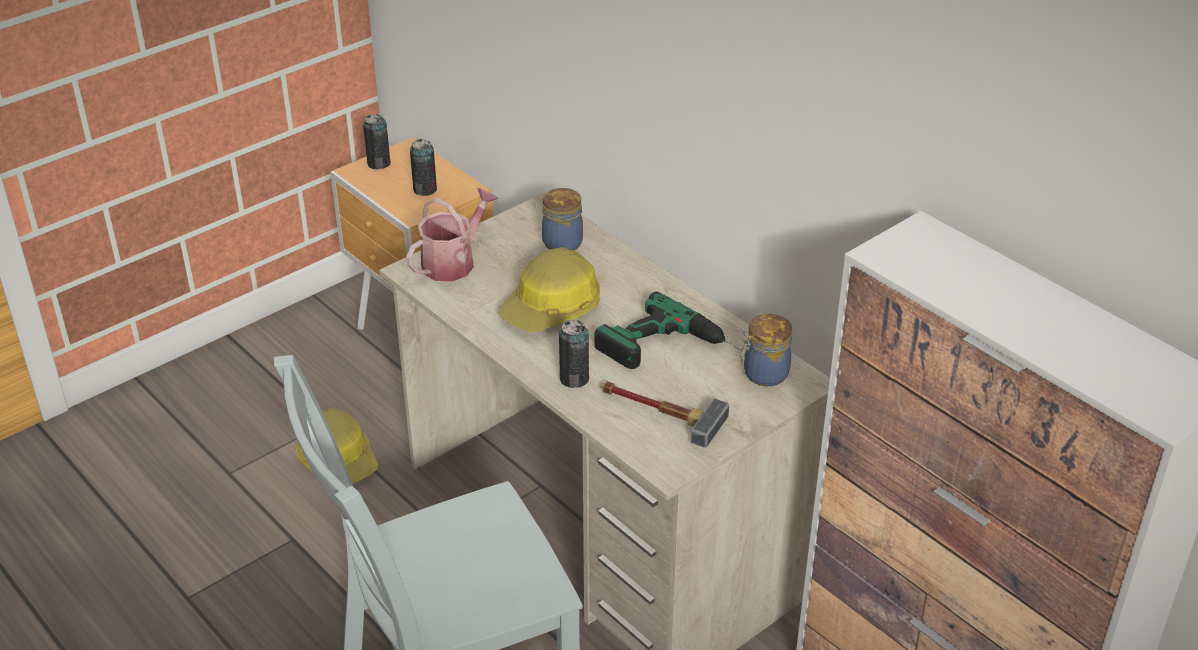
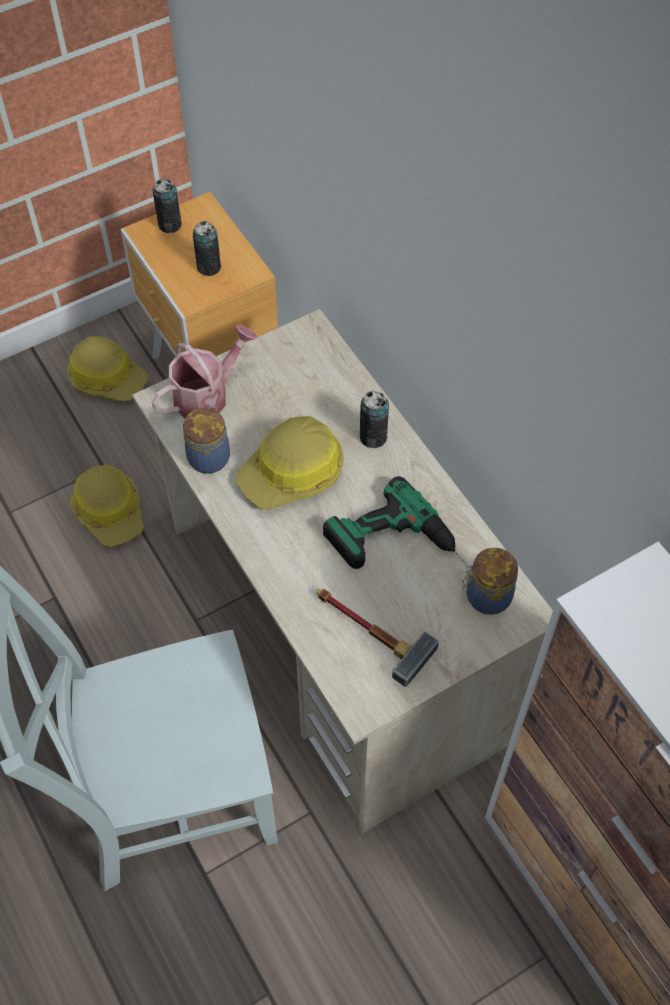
camera: 10 degrees right, 20 degrees up
jar [542,188,583,251] -> jar moved to [183,406,230,474]
can [559,320,589,388] -> can moved to [360,391,389,448]
none -> hard hat [68,336,148,402]

